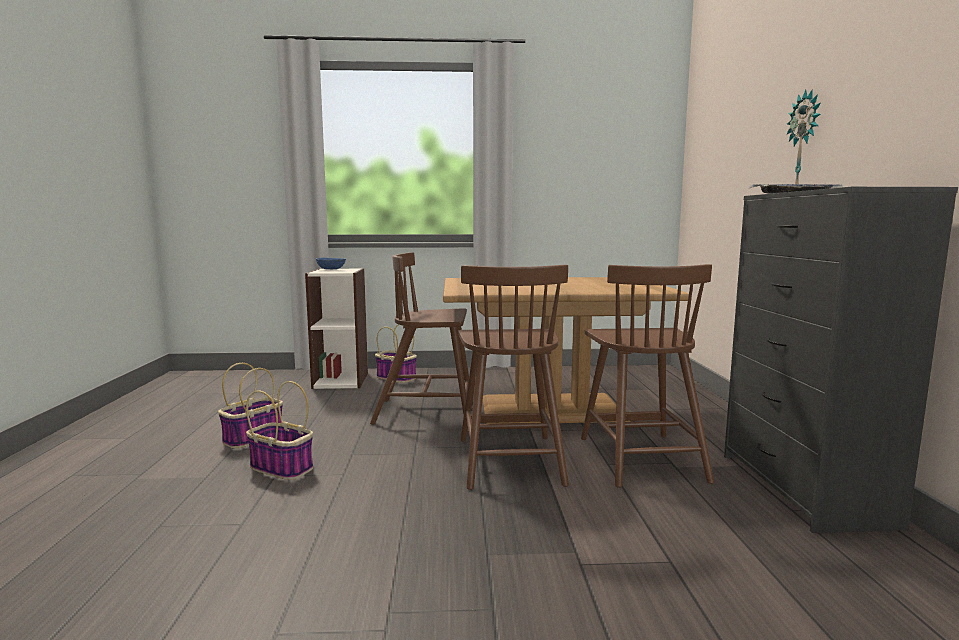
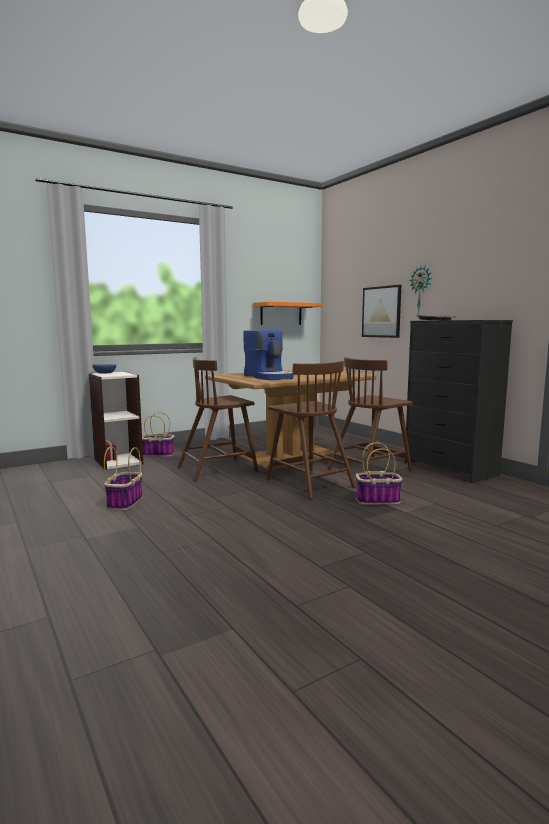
camera: 30 degrees left, 0 degrees up
basket [246,381,313,480] -> basket moved to [356,442,403,505]
brown chair [581,264,714,488] -> brown chair turned 90 degrees clockwise [327,357,413,473]
none -> coffee machine [243,330,294,380]
none -> orange shelf [254,302,322,325]
none -> picture [362,285,401,338]

